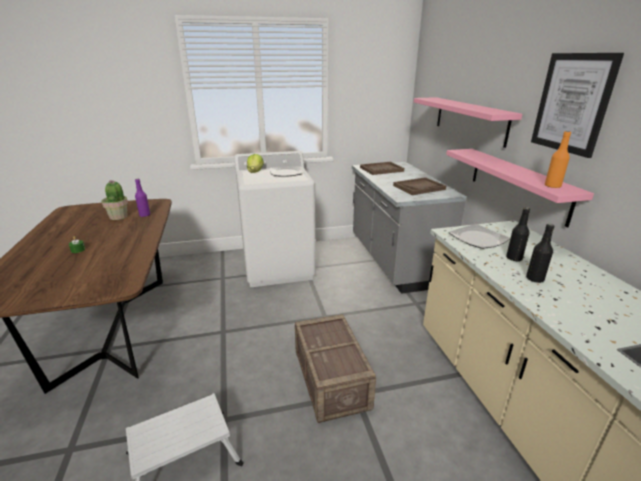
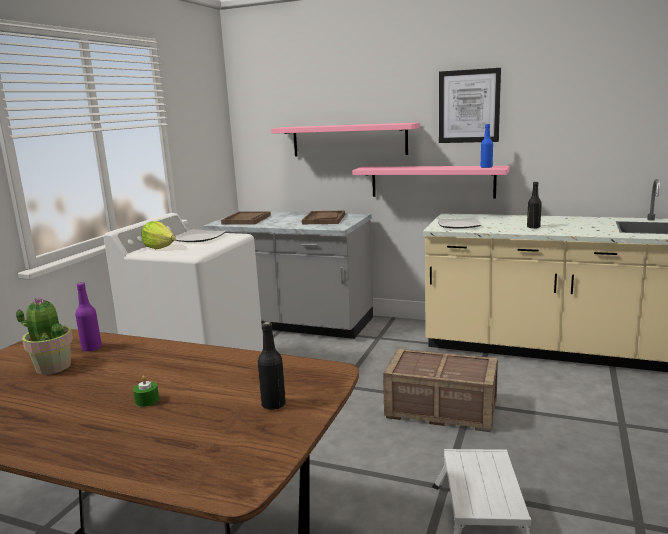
camera: 55 degrees left, 10 degrees down
black bottle [506,207,530,261] -> black bottle moved to [258,322,286,410]
orange bottle [545,131,571,188] -> blue bottle [481,124,493,168]

